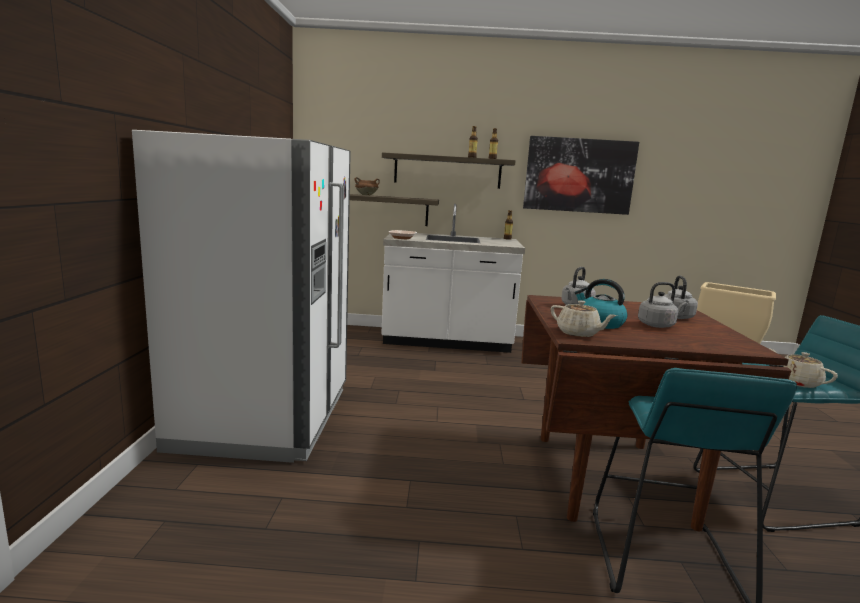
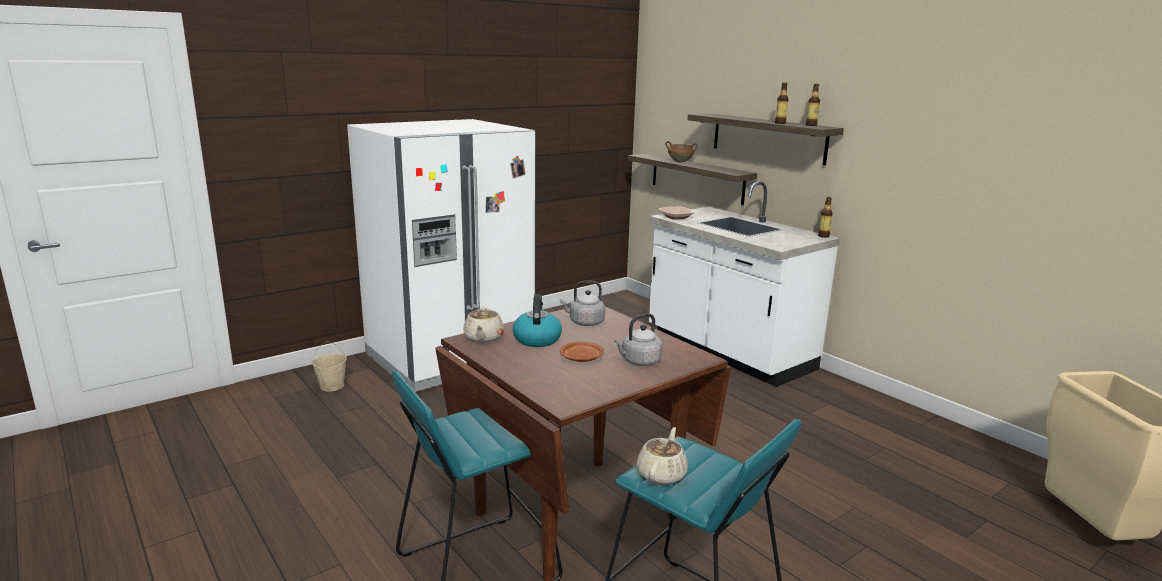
camera: 50 degrees right, 5 degrees up
picture [523,136,639,215] -> none
grey kettle [638,282,687,328] -> brown plate [560,342,604,362]
none -> beige bucket [312,341,347,391]

